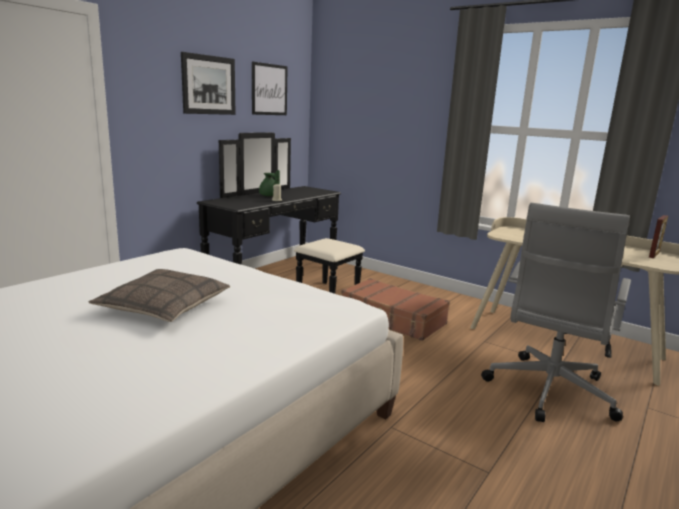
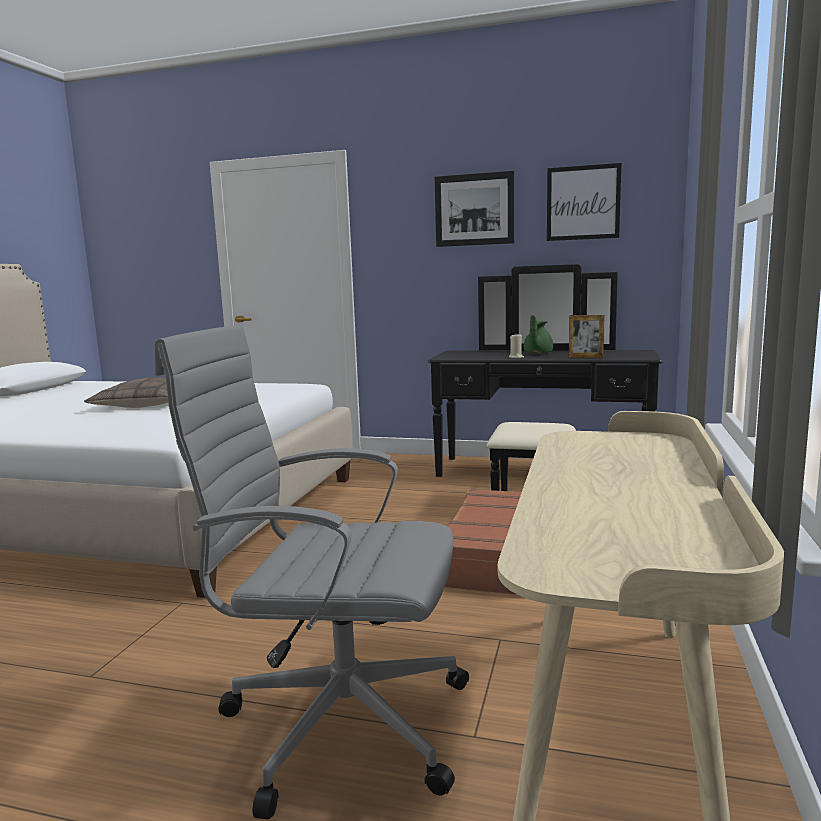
camera: 70 degrees right, 5 degrees down
picture frame [649,215,668,258] -> picture frame moved to [569,315,605,358]

